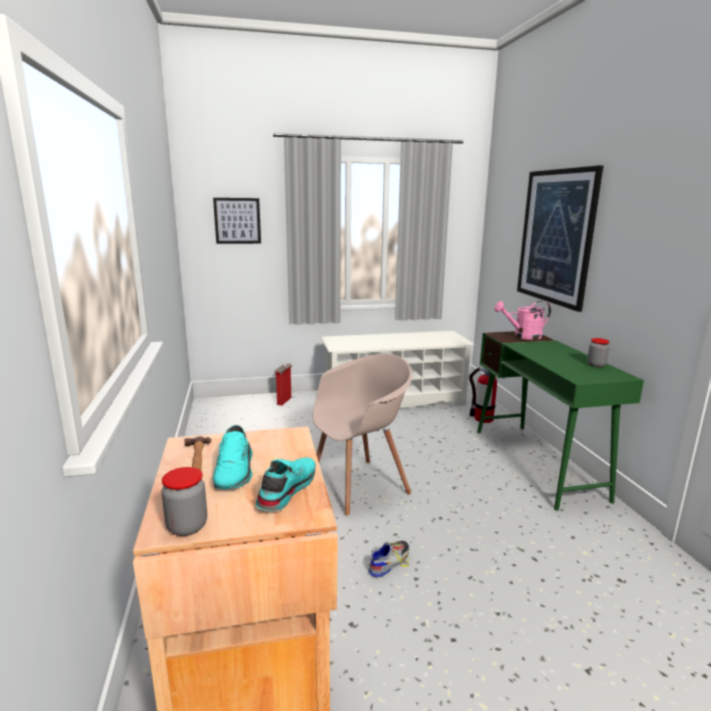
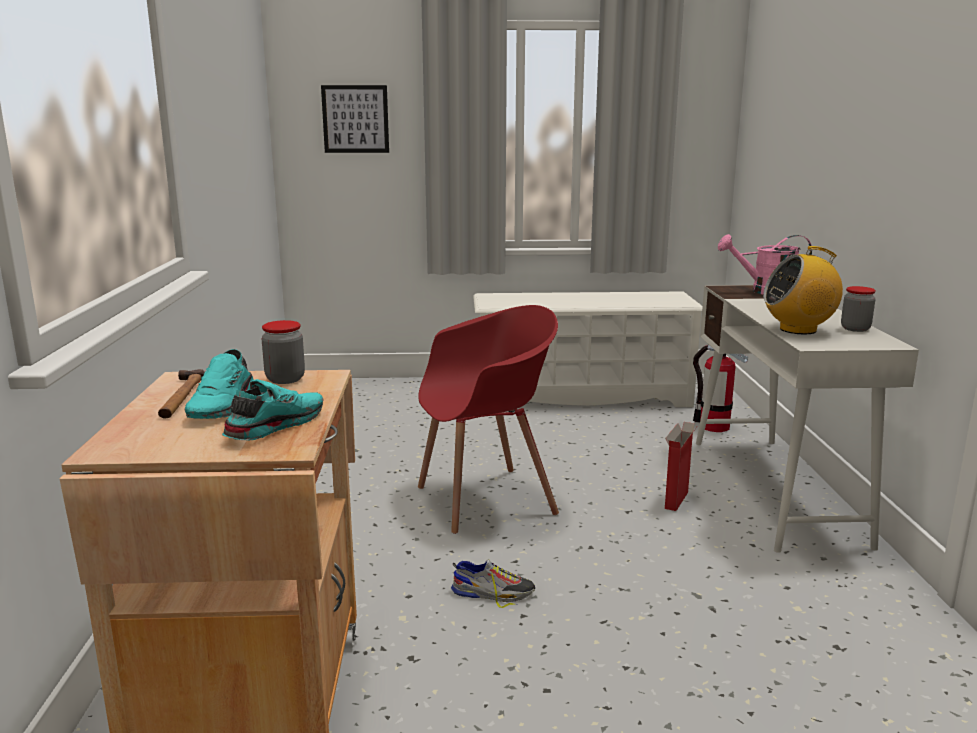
camera: 10 degrees right, 0 degrees up
jar [162,467,207,536] -> jar moved to [262,320,305,384]
cardboard box [274,364,292,406] -> cardboard box moved to [665,422,697,511]
beige chair [313,354,412,516] -> red chair [418,305,559,534]
shoe [368,541,409,578] -> shoe turned 45 degrees clockwise [451,559,535,608]
green desk [477,331,644,511] -> white desk [696,285,919,553]
picture [517,165,604,312] -> none
none -> radio [763,246,843,334]

